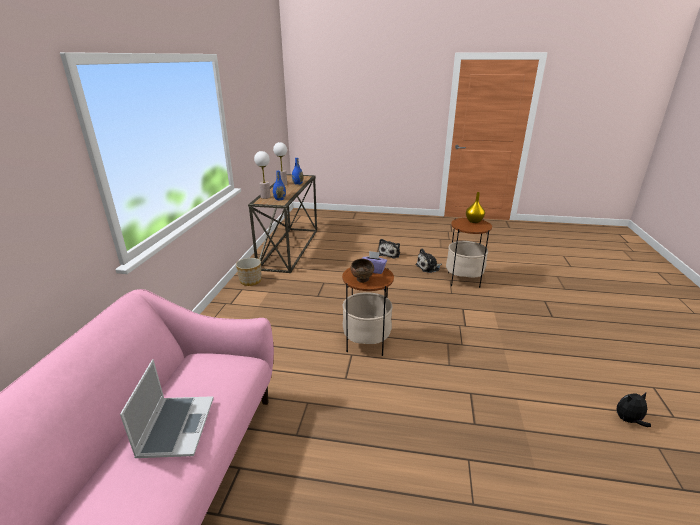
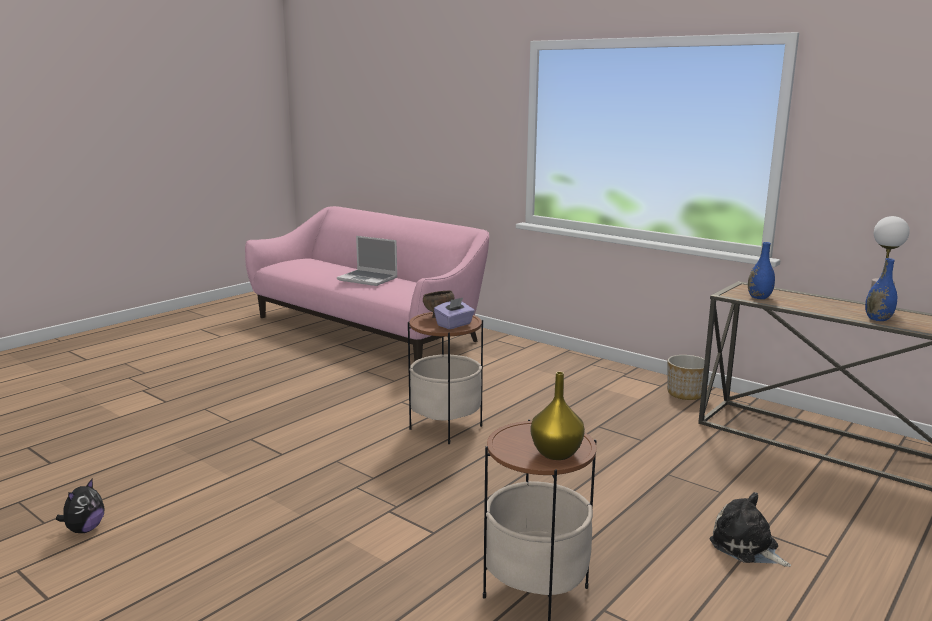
camera: 120 degrees right, 10 degrees down
table lamp [254,151,271,199] -> none
plush toy [415,249,442,273] -> none

